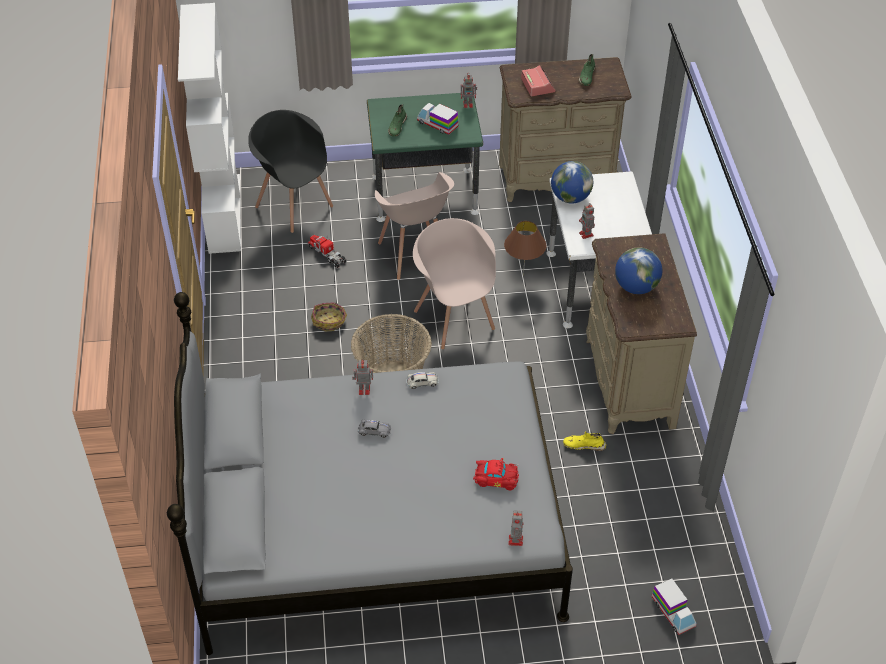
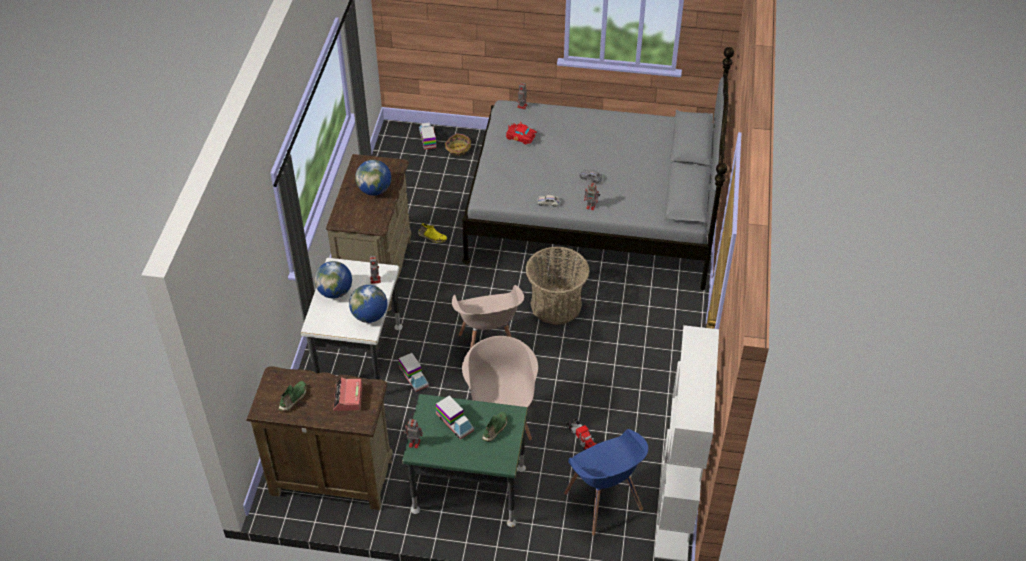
camera: 165 degrees left, 0 degrees up
black chair [248,110,333,233] -> blue chair [564,429,648,535]
basket [311,303,347,331] -> basket moved to [445,133,471,156]
brown table lamp [504,221,546,277] -> toy truck [399,353,429,392]
none -> globe [314,261,352,299]

